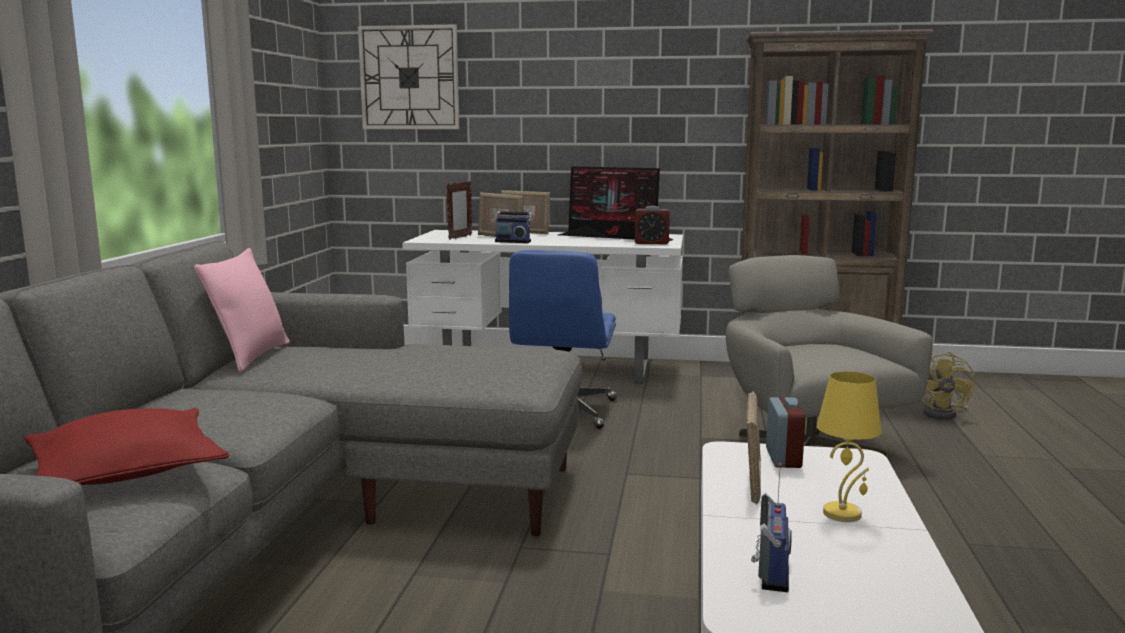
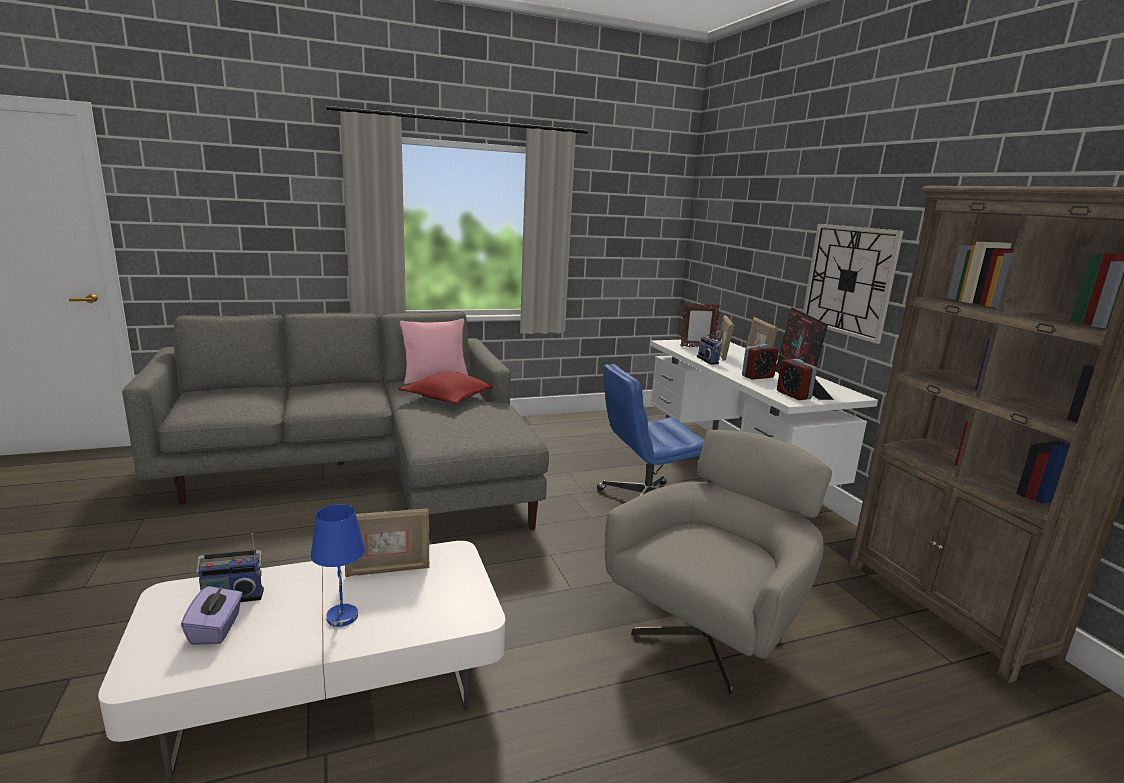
camera: 60 degrees right, 5 degrees up
red pillow [24,408,229,485] -> red pillow moved to [398,372,493,404]
wall clock [358,24,459,129] -> wall clock moved to [803,224,904,344]
alarm clock [766,397,805,468] -> alarm clock moved to [742,344,779,380]
yellow table lamp [817,371,881,522] -> blue table lamp [311,504,365,627]
yellow fan [921,352,976,420] -> none
none -> purple tissue box [181,583,243,645]

